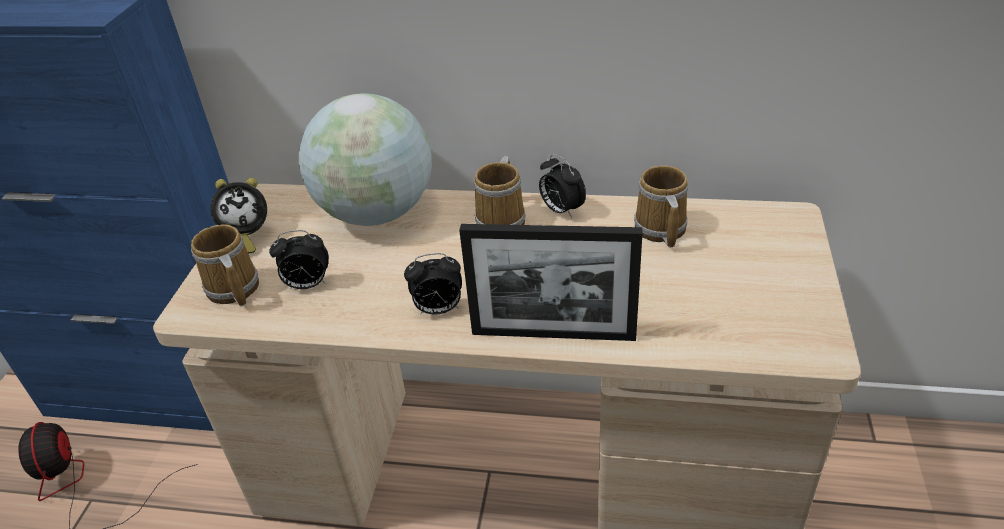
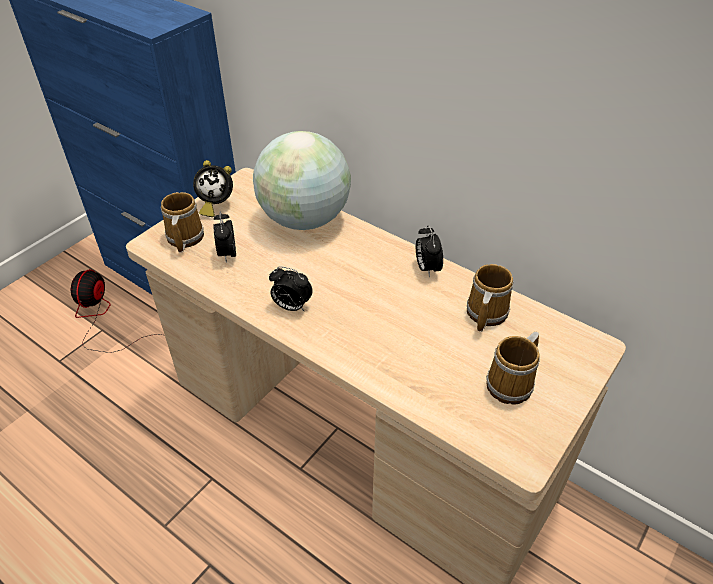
camera: 25 degrees right, 5 degrees up
alarm clock [269,230,329,289] -> alarm clock turned 60 degrees clockwise [214,211,236,263]
picture frame [459,224,642,341] -> none
mug [474,156,526,225] -> mug moved to [486,332,540,405]

